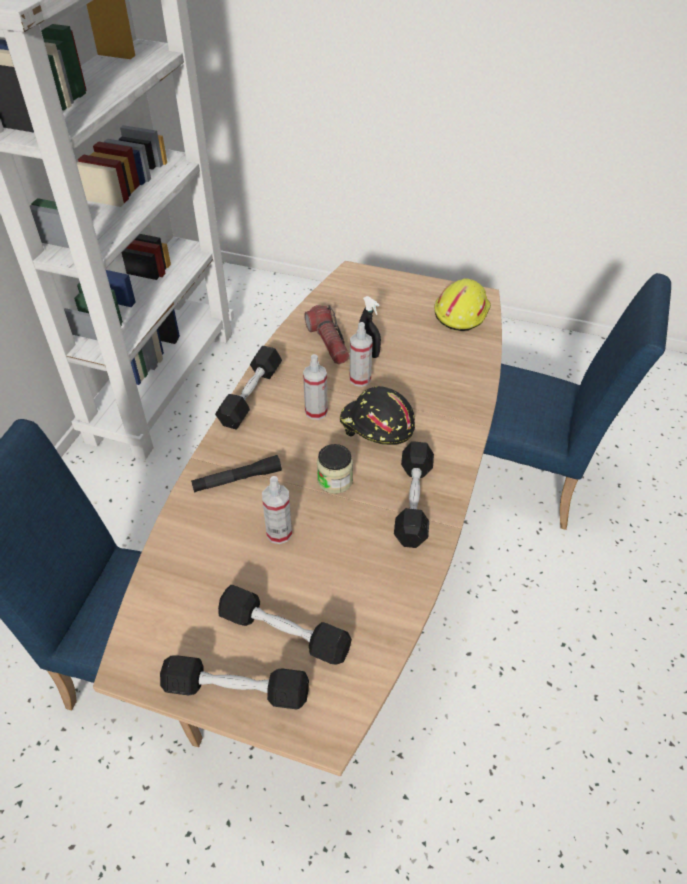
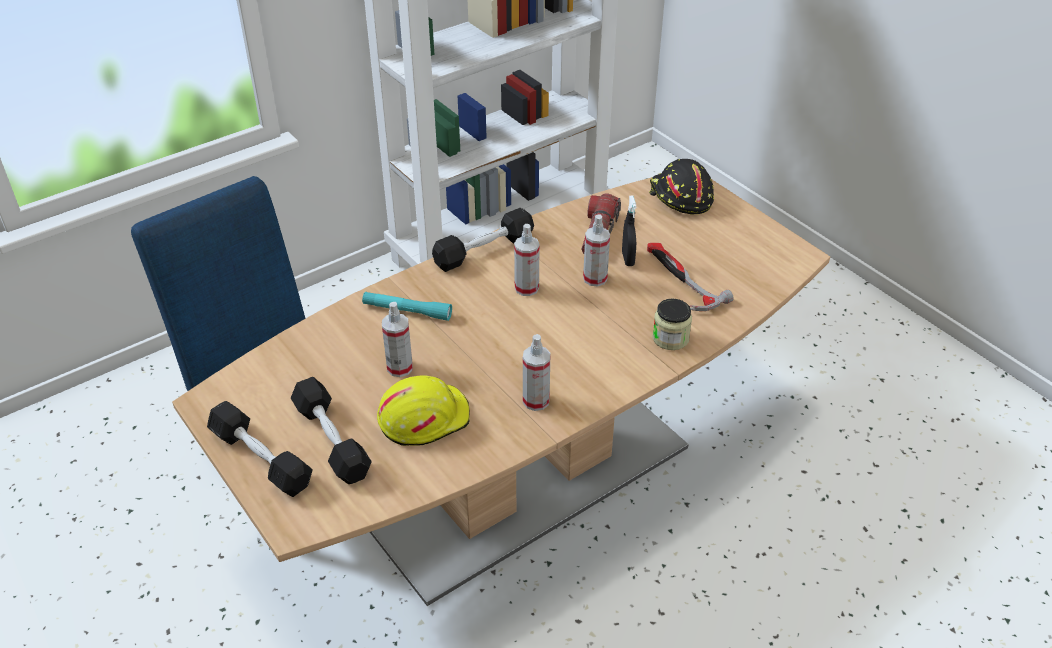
camera: 35 degrees right, 5 degrees down
black flashlight [191,455,282,492] -> turquoise flashlight [362,292,452,321]
jar [317,444,353,494] -> jar moved to [652,298,692,350]
black hard hat [340,386,415,445] -> black hard hat moved to [649,159,714,215]
black dumbbell [394,441,434,548] -> spray bottle [523,334,551,411]
yellow hard hat [434,278,491,331] -> yellow hard hat moved to [377,375,470,446]
blue chair [483,273,671,530] -> none
none -> hammer [647,243,734,311]

